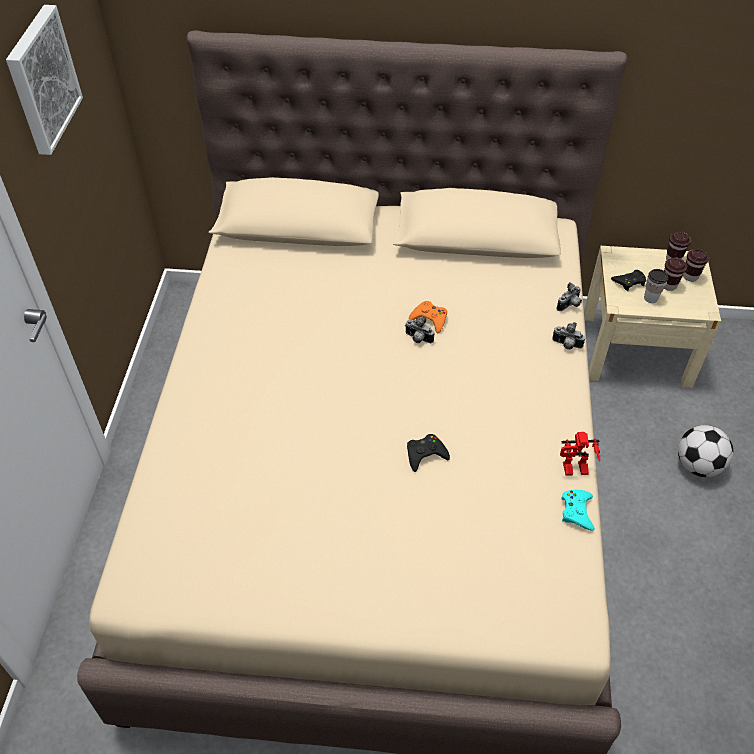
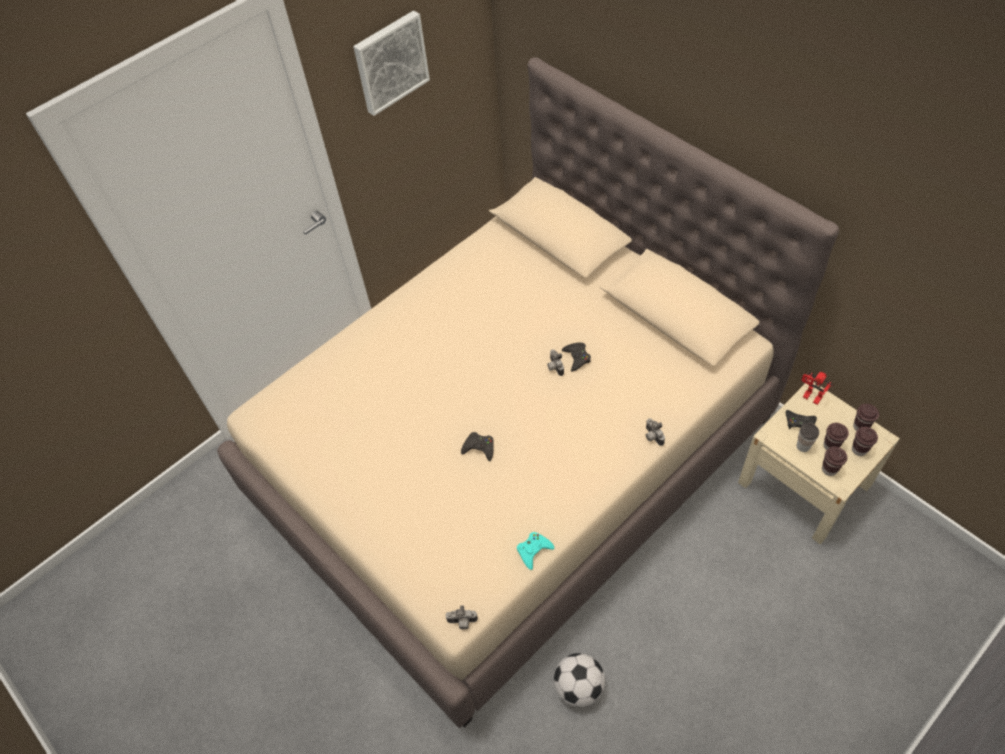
camera: 45 degrees right, 5 degrees up
orange game controller [409,301,447,333] -> black game controller [562,343,591,372]
camera [557,282,582,311] -> camera moved to [445,605,478,630]
toy robot [560,432,600,476] -> toy robot moved to [802,372,833,405]
football [678,425,733,477] -> football moved to [554,653,605,707]
none -> brown cup [822,447,847,476]

